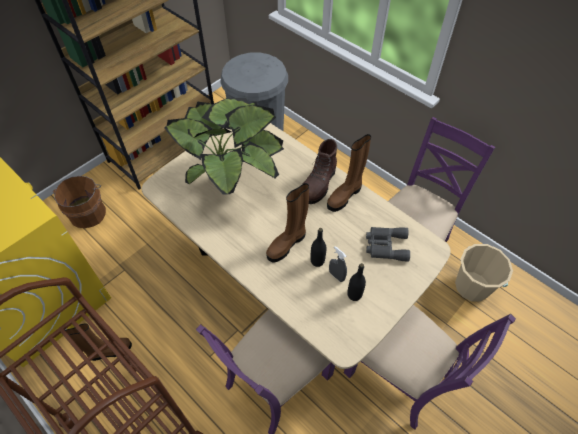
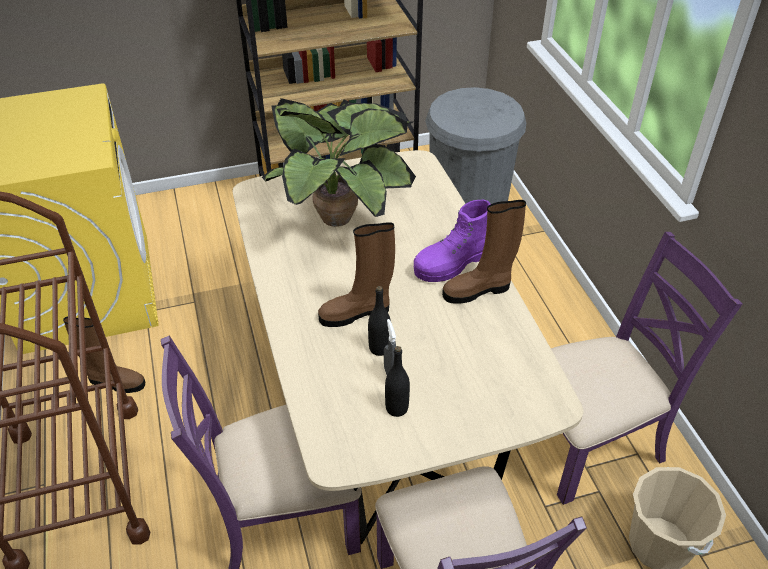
camera: 30 degrees right, 10 degrees down
brown bucket [53,176,106,228] -> none
brown boot [303,139,337,204] -> purple boot [414,200,490,282]
grey binoculars [366,227,410,262] -> none

